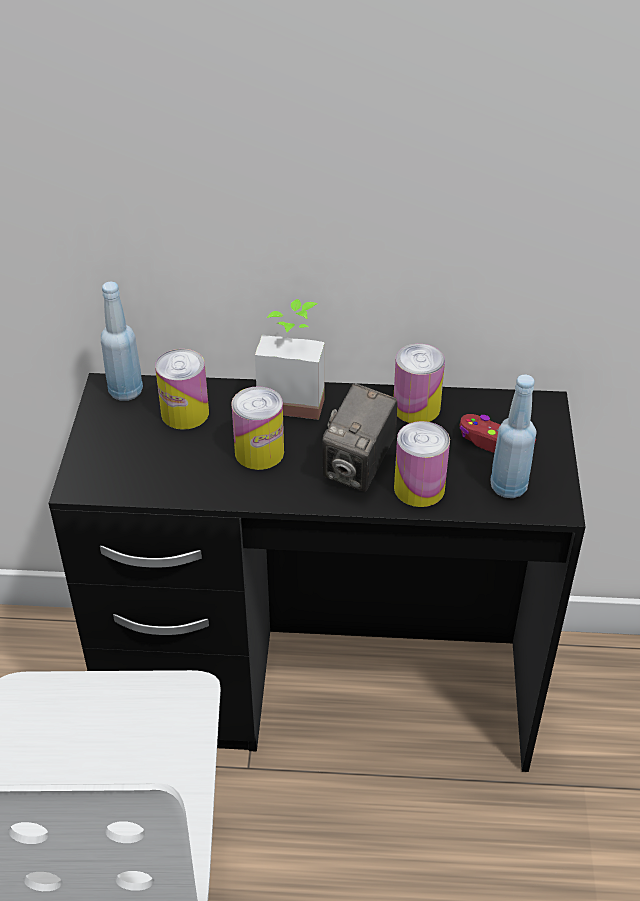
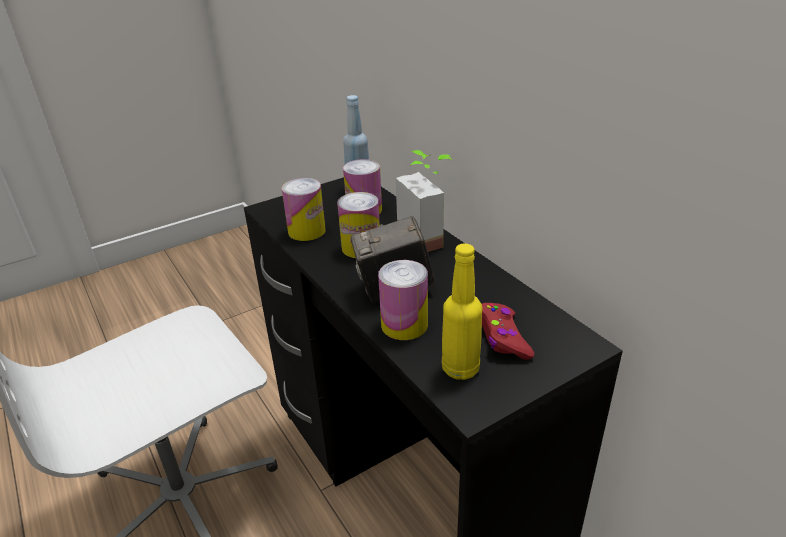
camera: 55 degrees right, 10 degrees down
can [394,344,445,423] -> can moved to [282,178,326,241]
blue bottle [490,374,536,498] -> yellow bottle [442,243,483,380]

